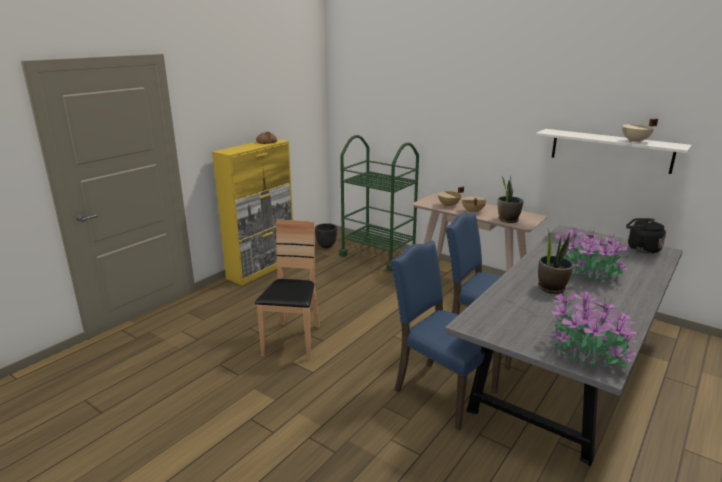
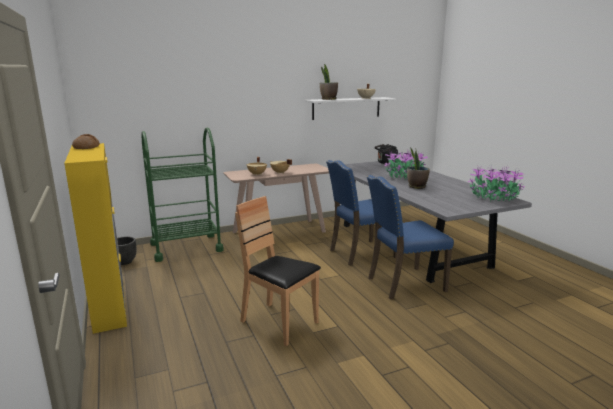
camera: 60 degrees left, 5 degrees down
potted plant [498,176,524,223] -> potted plant moved to [320,64,338,100]

